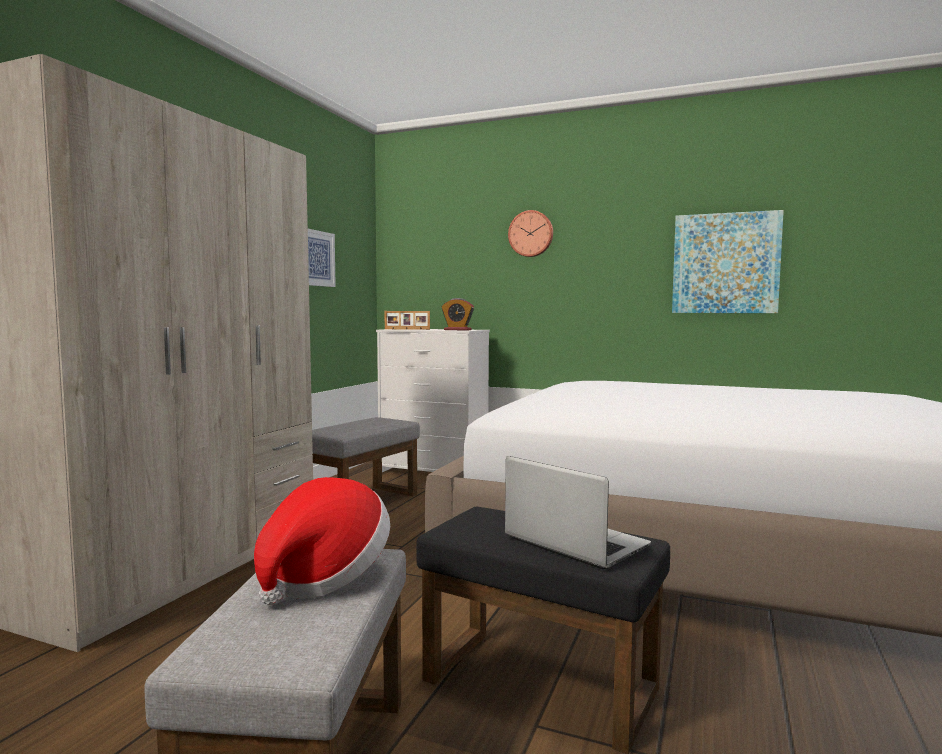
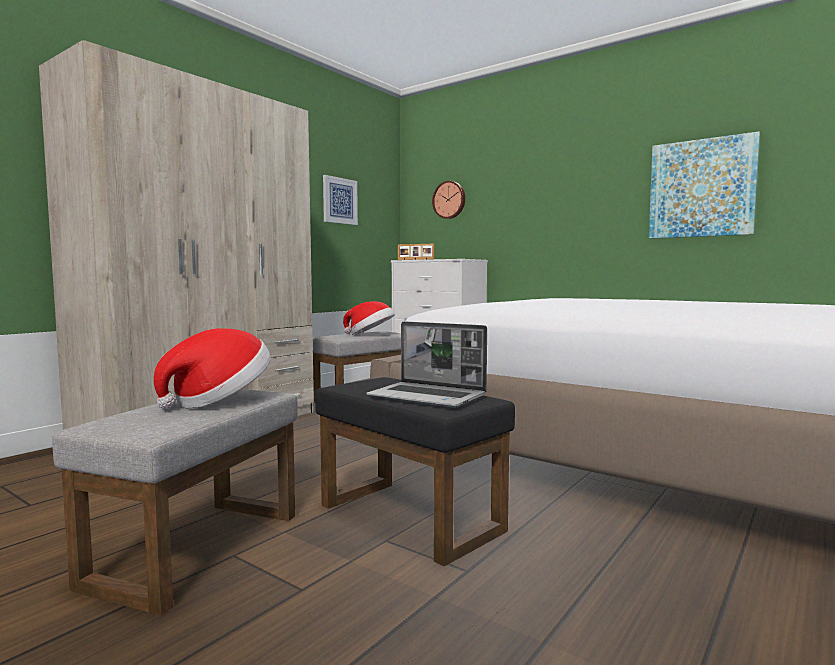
camera: 15 degrees right, 0 degrees up
alarm clock [442,298,474,330] -> none
laptop [505,456,651,570] -> laptop turned 150 degrees clockwise [366,321,487,408]
wall clock [508,210,553,257] -> wall clock moved to [432,181,465,219]
none -> hat [343,301,395,335]

